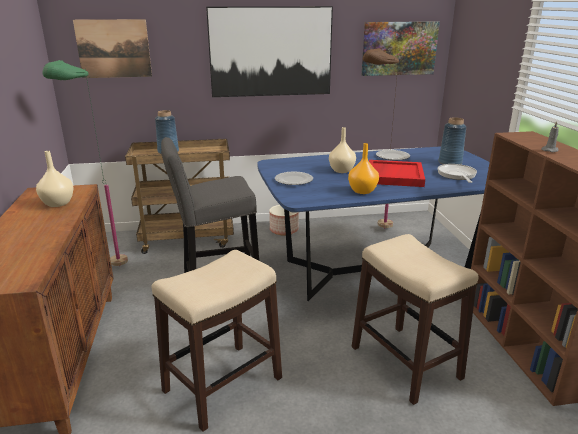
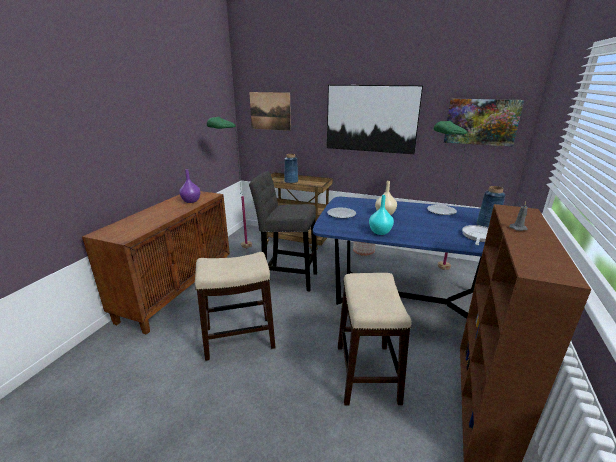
camera: 30 degrees right, 0 degrees up
beige vase [36,151,74,207] -> purple vase [179,169,200,203]
orange vase [348,143,379,194] -> turquoise vase [369,195,394,235]
brown floor lamp [363,48,399,229] -> green floor lamp [434,121,468,270]
red tray [369,160,425,187] -> none

